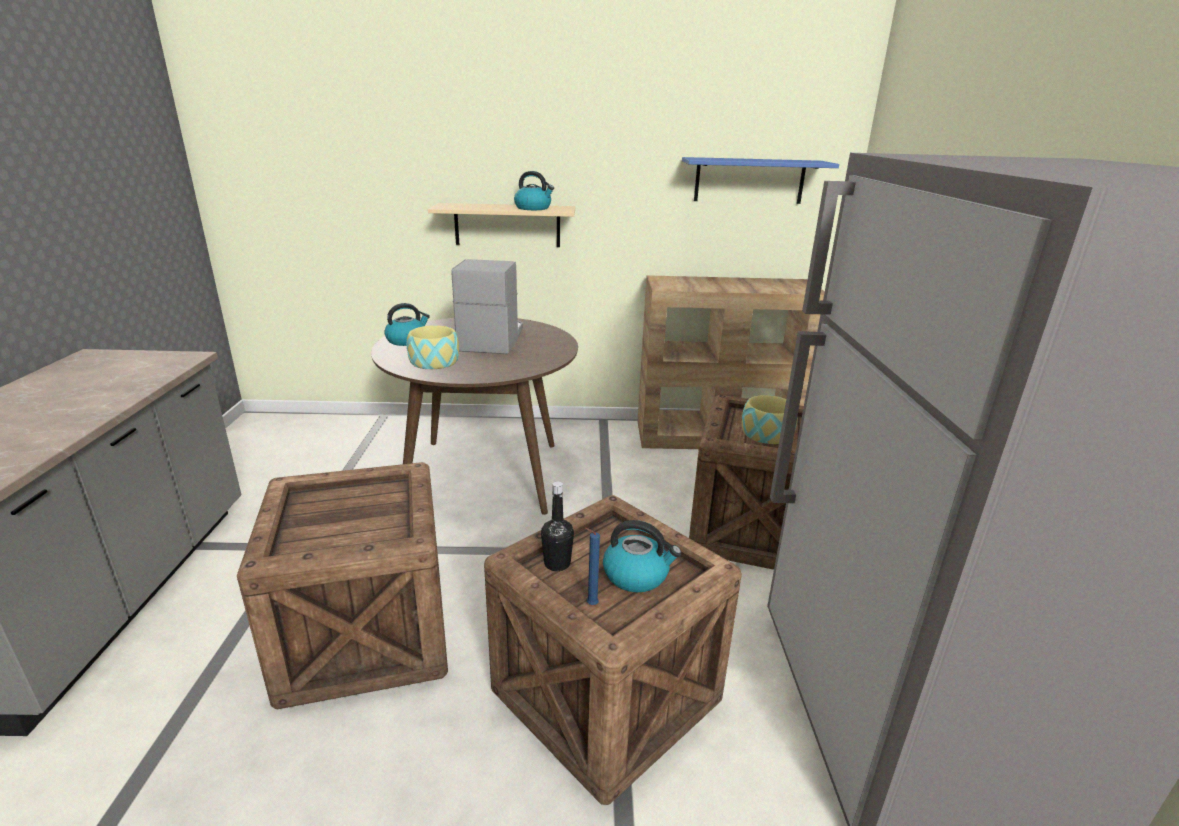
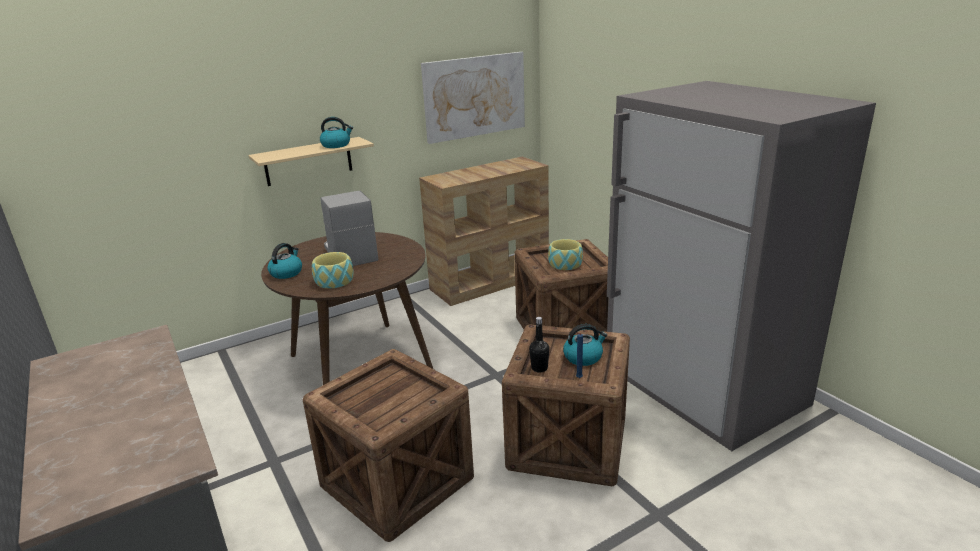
camera: 30 degrees left, 0 degrees up
blue shelf [682,157,839,204] -> picture [421,52,525,144]

